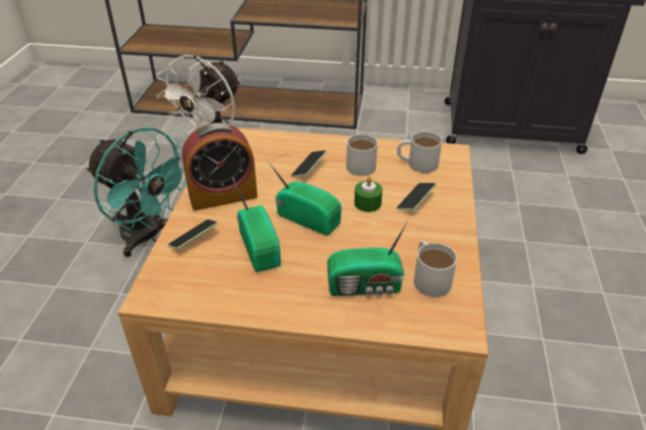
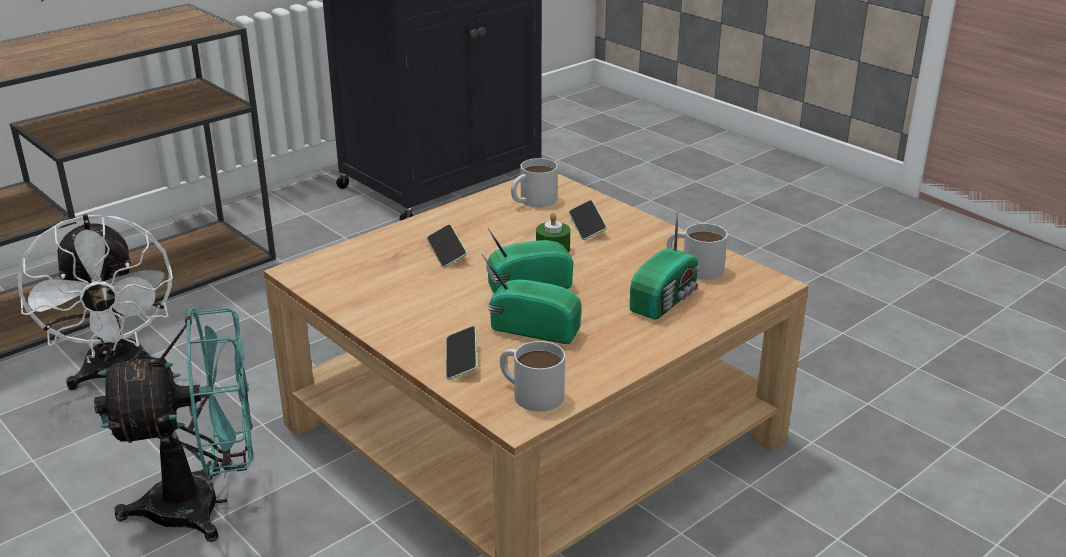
camera: 50 degrees left, 10 degrees down
alarm clock [182,123,257,211] -> none
white mug [346,134,378,176] -> white mug moved to [500,341,565,411]

